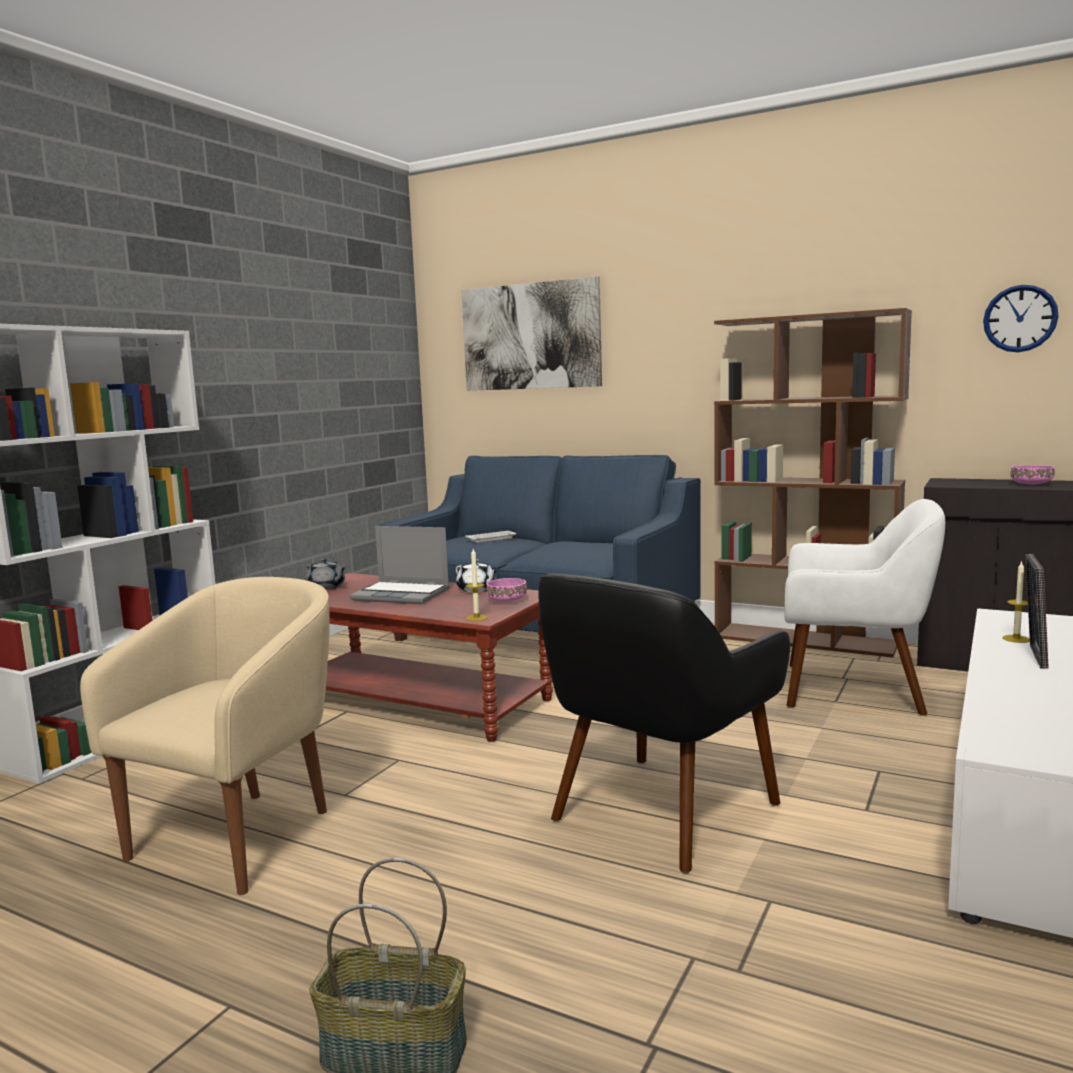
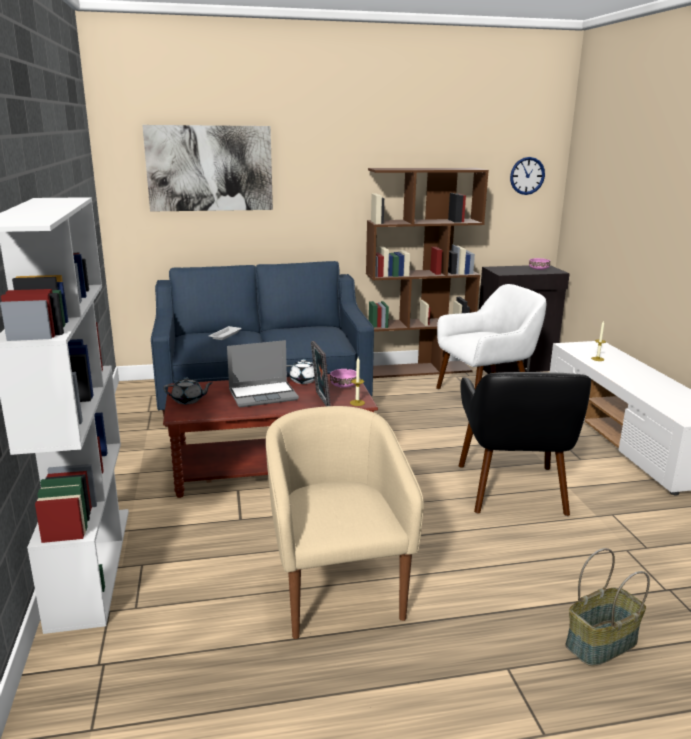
camera: 40 degrees left, 10 degrees up
picture frame [1025,554,1049,669] -> picture frame moved to [311,341,331,406]

